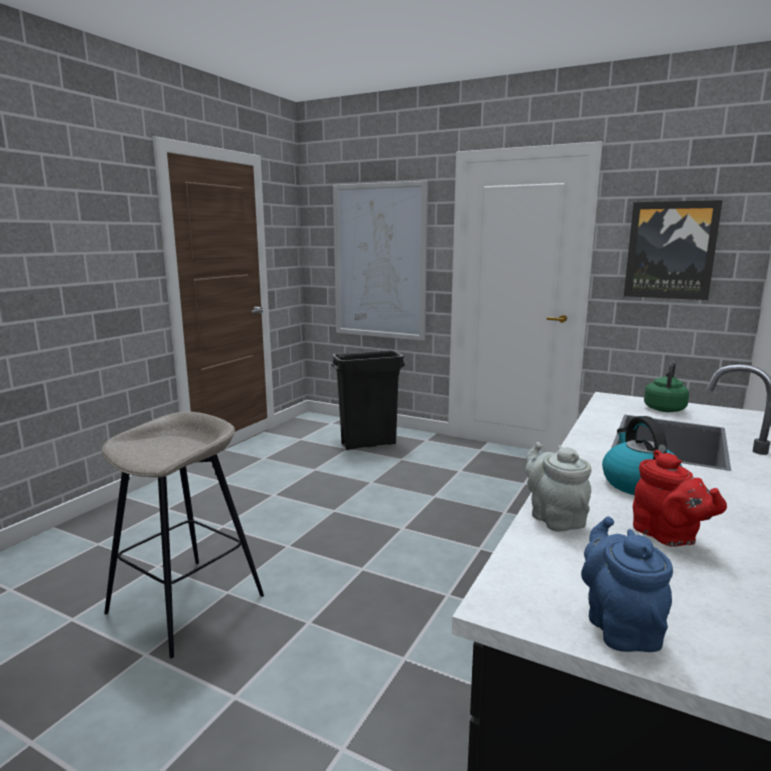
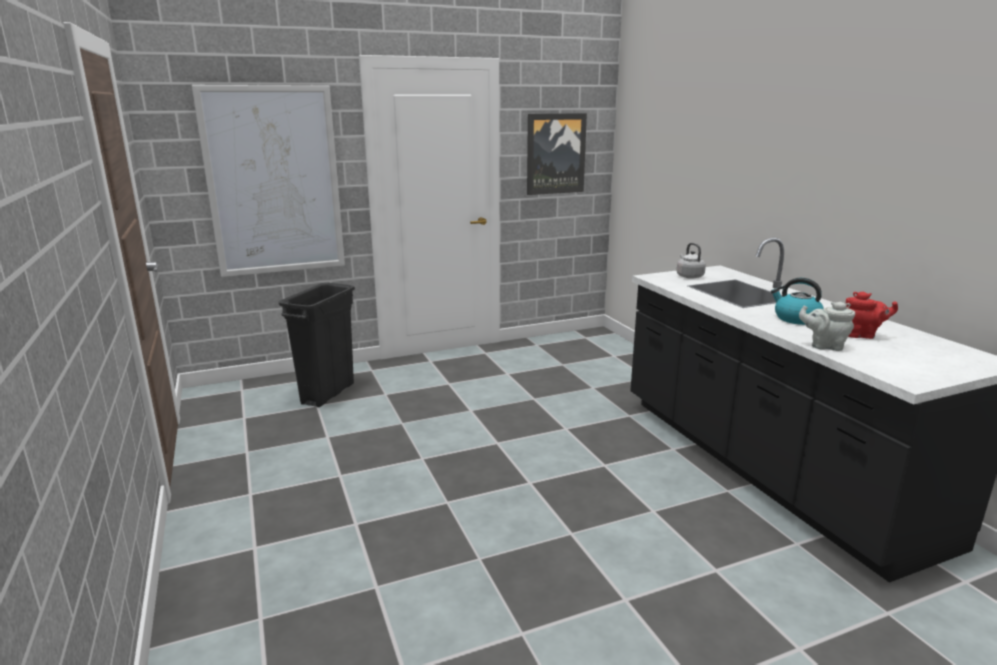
camera: 50 degrees left, 5 degrees up
grey stool [101,412,264,658] -> none
blue teapot [581,516,673,652] -> none
green kettle [644,361,689,412] -> grey kettle [676,243,706,279]

